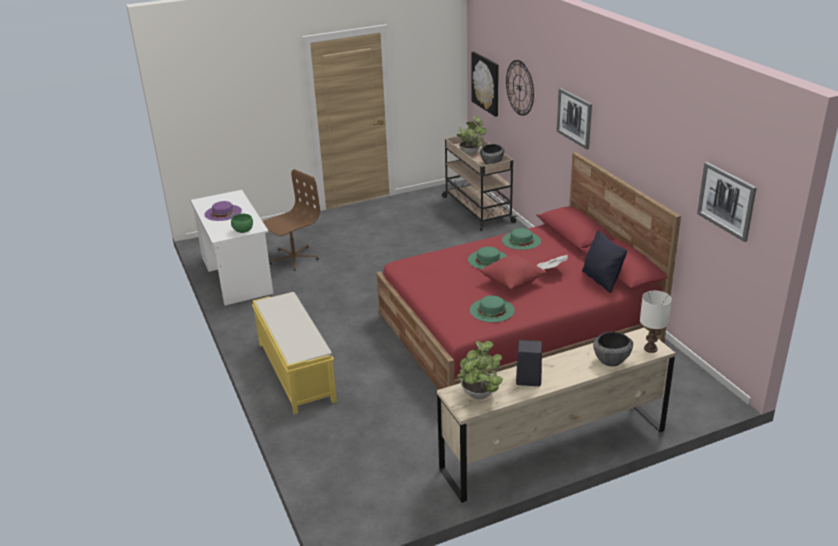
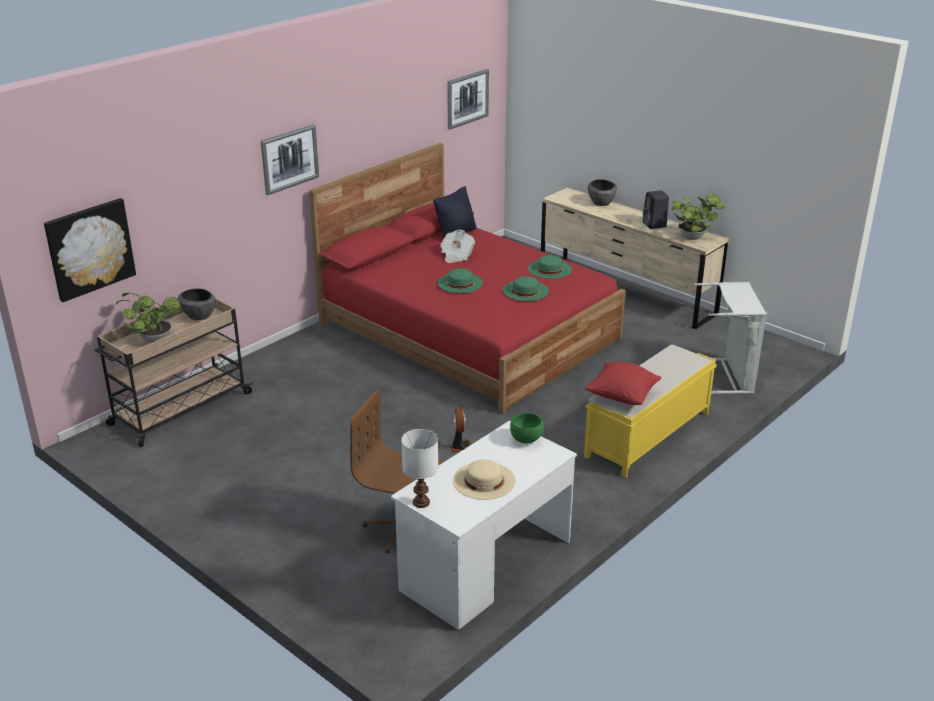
camera: 115 degrees left, 0 degrees up
purple hat [205,201,242,221] -> beige hat [453,459,515,500]
red pillow [480,255,546,289] -> red pillow moved to [585,362,661,405]
green hat [502,228,541,250] -> green hat moved to [503,276,549,301]
wall clock [506,60,534,116] -> none
white table lamp [640,291,672,353] -> white table lamp moved to [401,429,438,508]
none -> fan [450,407,472,453]
none -> grey laundry basket [694,282,767,394]

